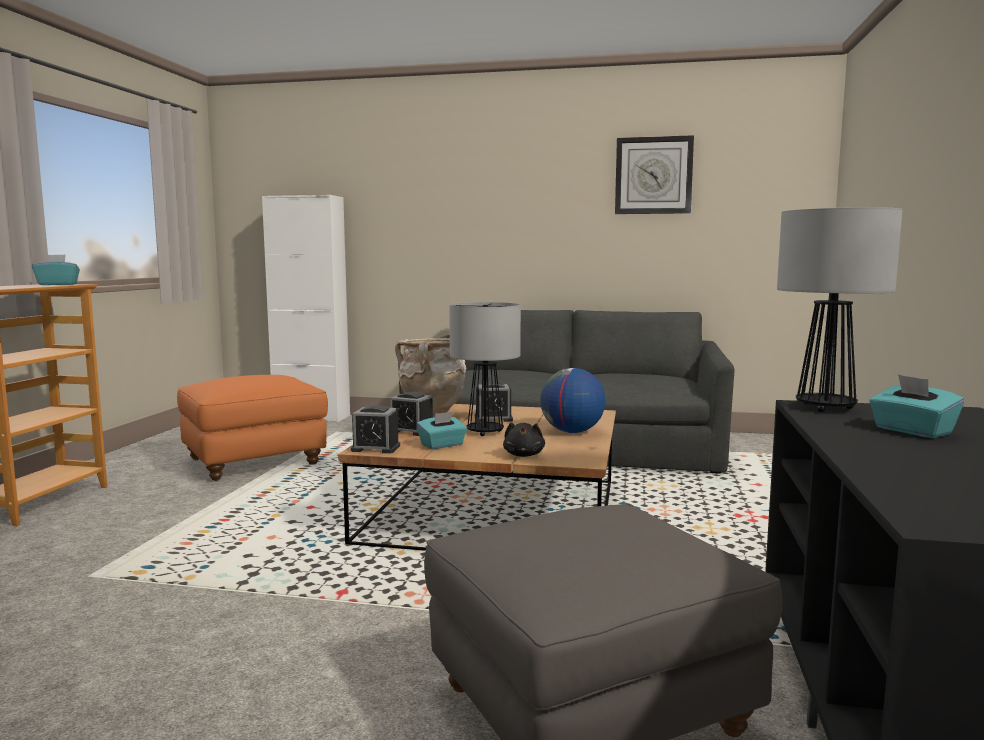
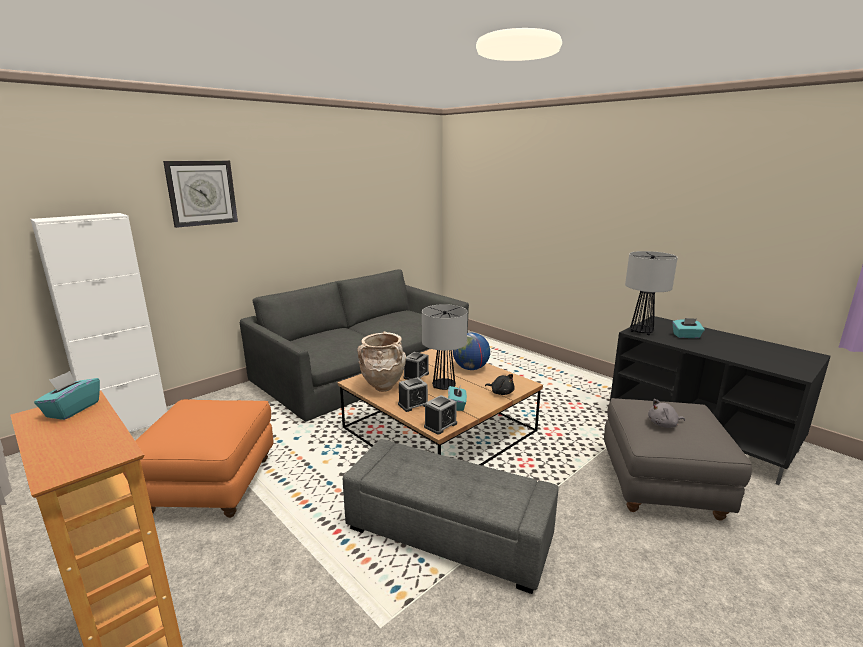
camera: 55 degrees left, 10 degrees up
wall clock [615,135,694,214] -> wall clock moved to [163,161,238,228]
none -> grey ottoman [343,439,559,594]
none -> grey plush toy [648,399,685,428]

